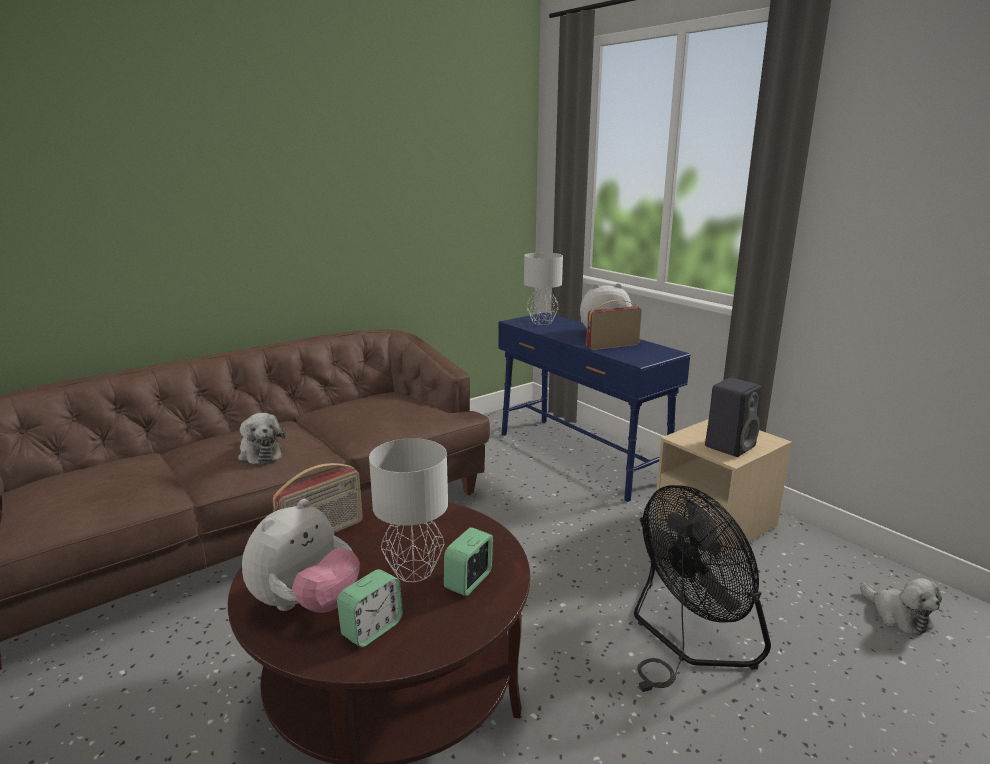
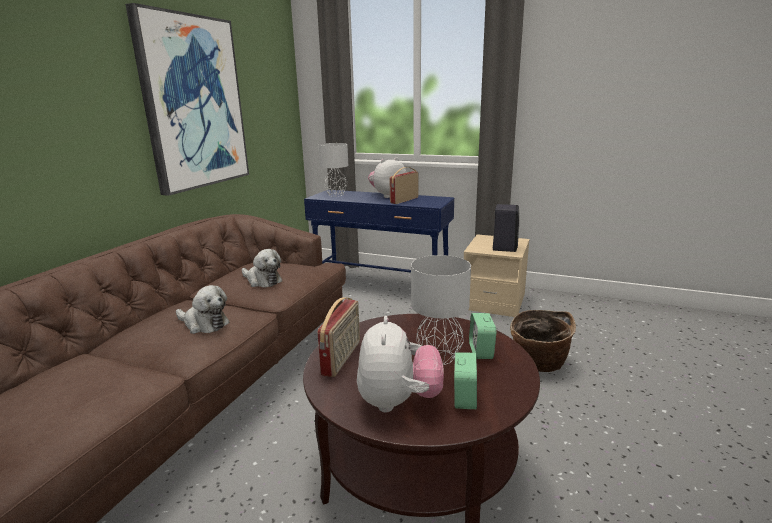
camera: 30 degrees left, 0 degrees up
black fan [634,485,771,692] -> basket [510,310,576,372]
plush toy [860,578,942,635] -> plush toy moved to [242,249,282,288]
none -> picture [125,3,249,196]

